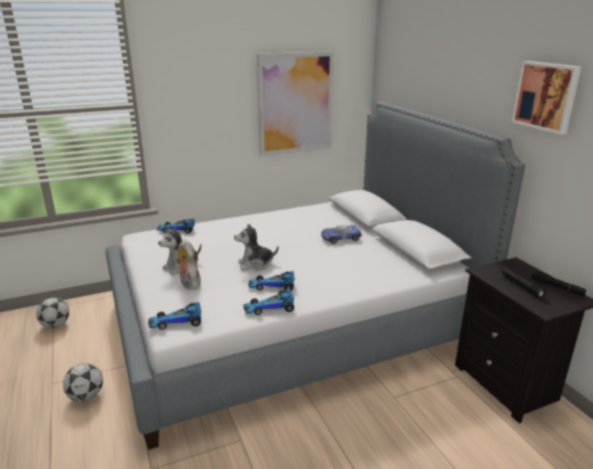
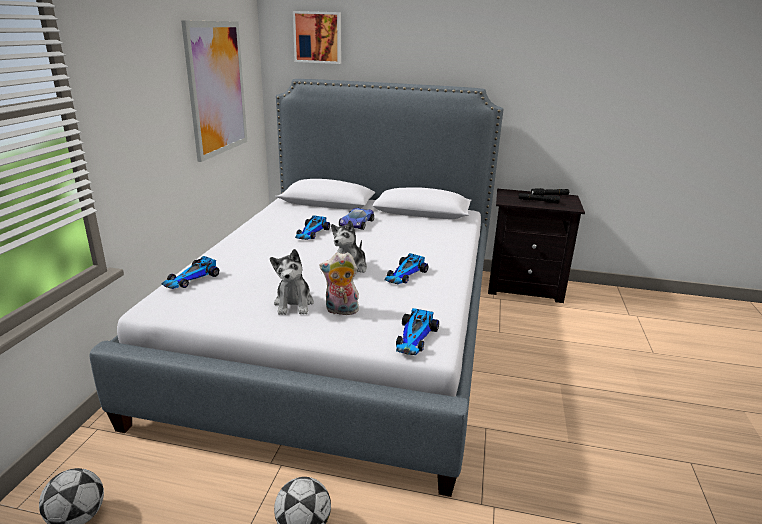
camera: 55 degrees left, 0 degrees up
toy car [243,289,294,315] -> toy car moved to [295,215,330,240]
picture [512,61,581,135] -> picture moved to [293,11,341,64]

